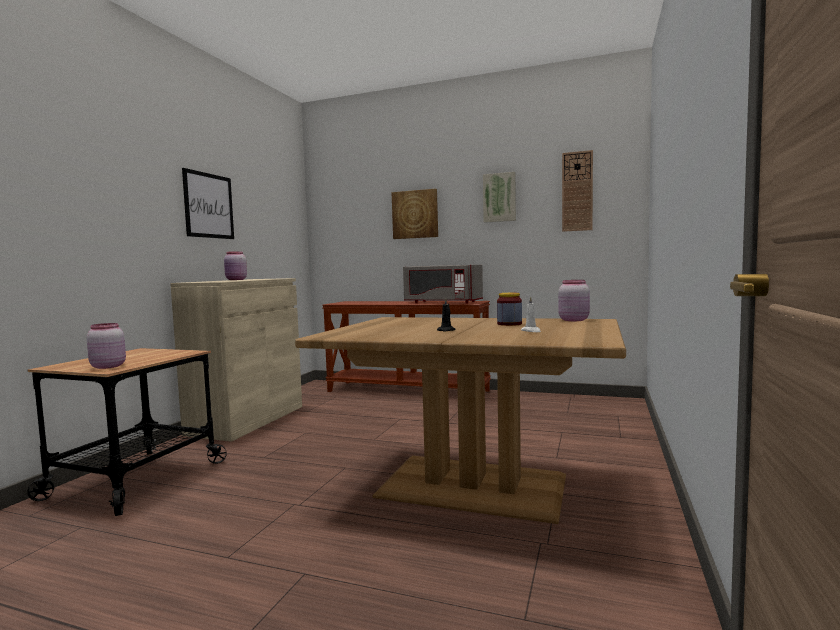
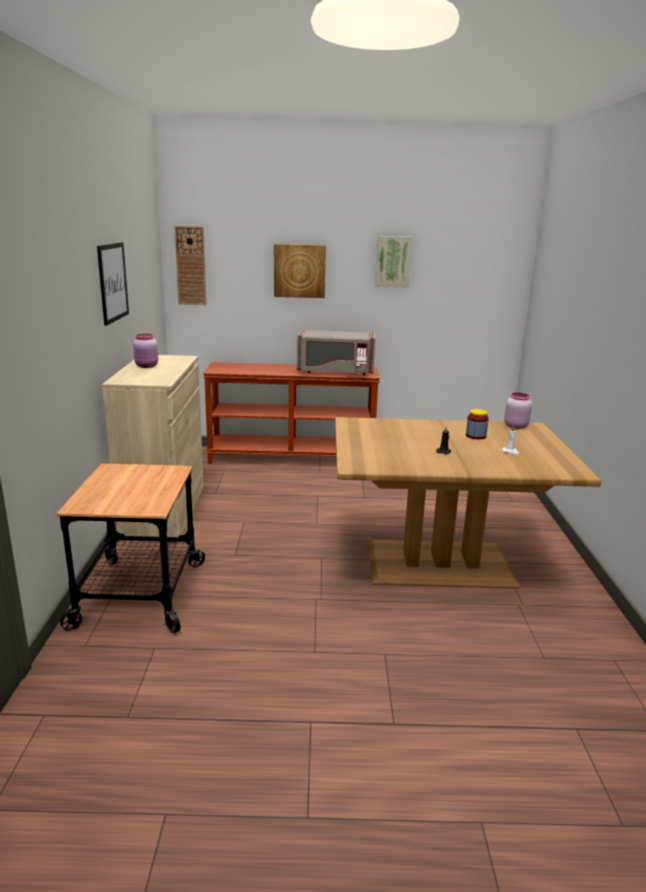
camera: 20 degrees left, 15 degrees up
pink jar [87,323,126,369] -> none
wall clock [562,150,593,232] -> wall clock moved to [174,226,207,305]

